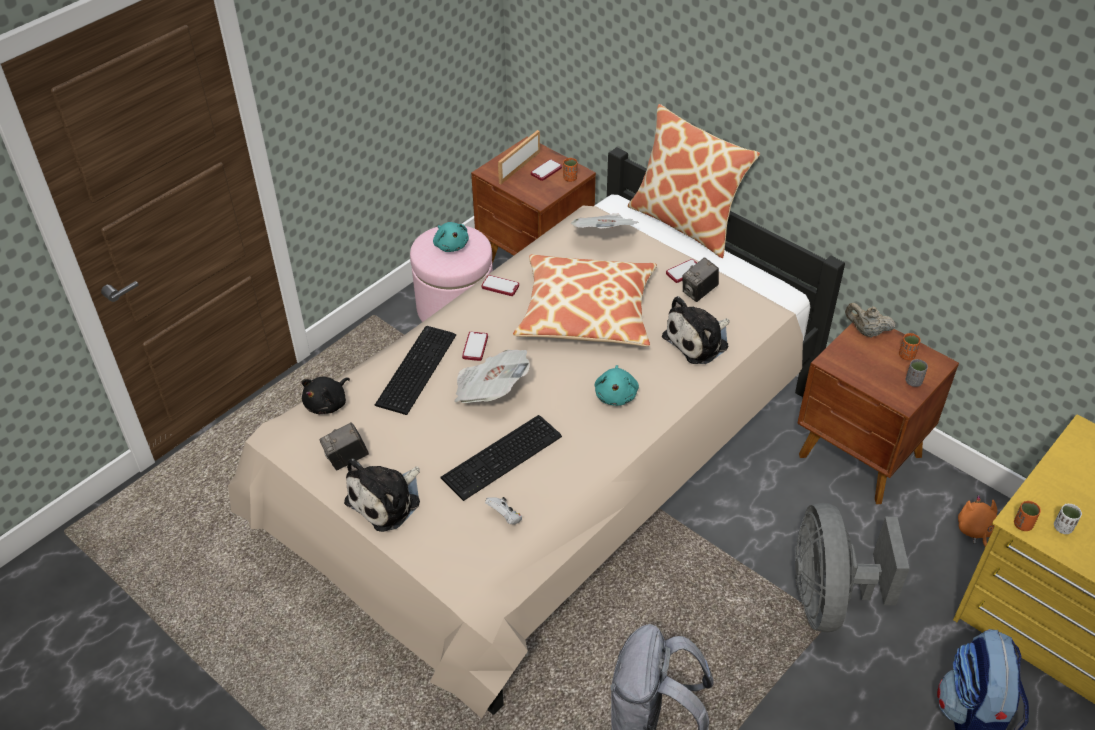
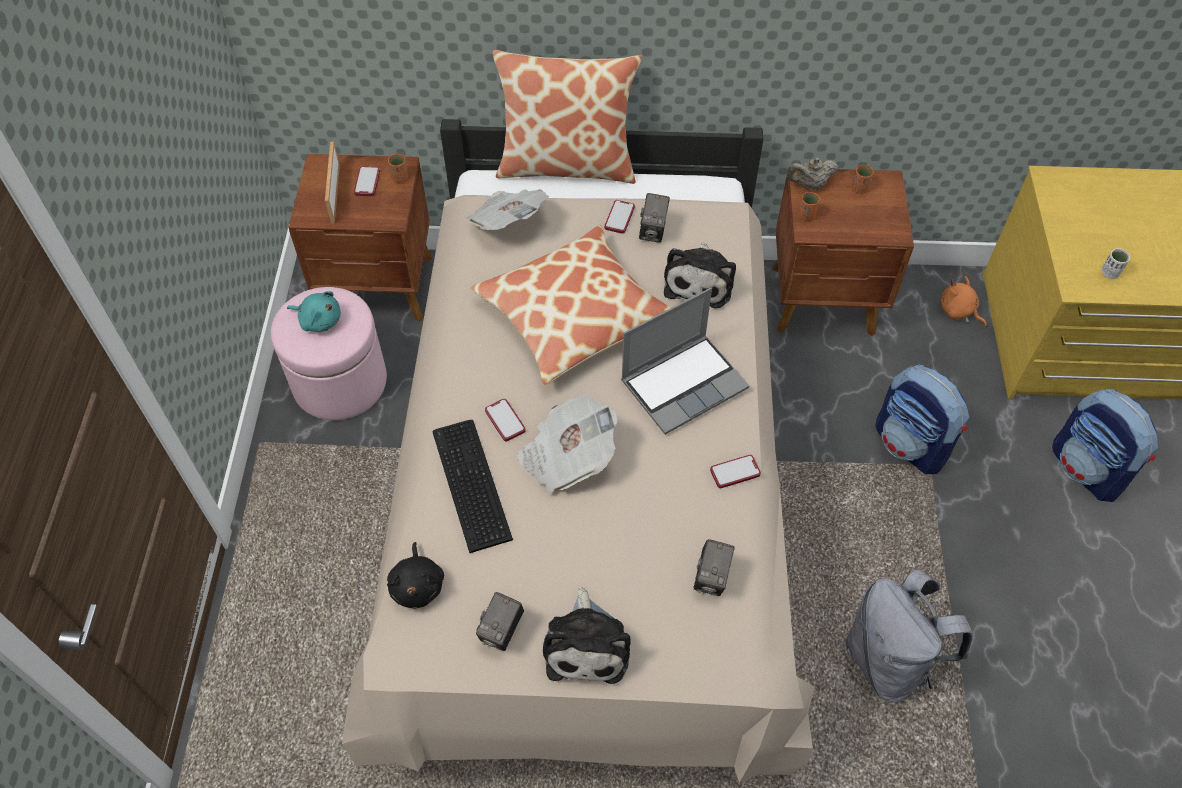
camera: 40 degrees left, 10 degrees up
keyboard [440,415,562,501] -> none
phone [482,275,519,296] -> phone moved to [710,455,761,488]
white game controller [485,497,522,525] -> camera [694,539,735,596]
turquoise plush toy [595,365,639,406] -> laptop [621,288,749,435]
grey fan [795,503,910,632] -> backpack [876,364,969,474]
grey cup [906,359,928,387] -> none
orange cup [1014,501,1041,531] -> orange cup moved to [798,192,820,221]

